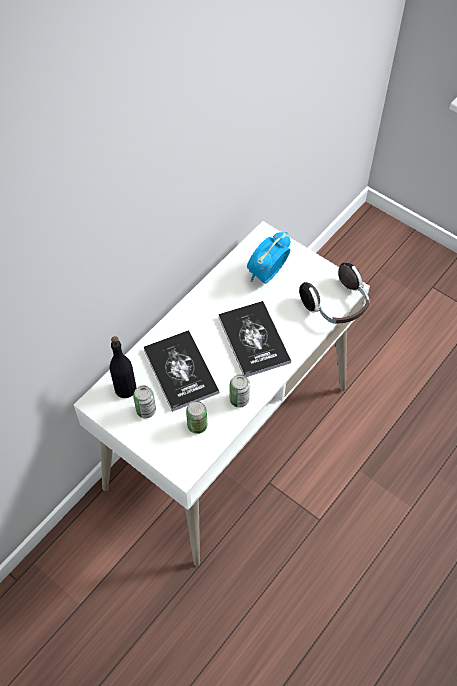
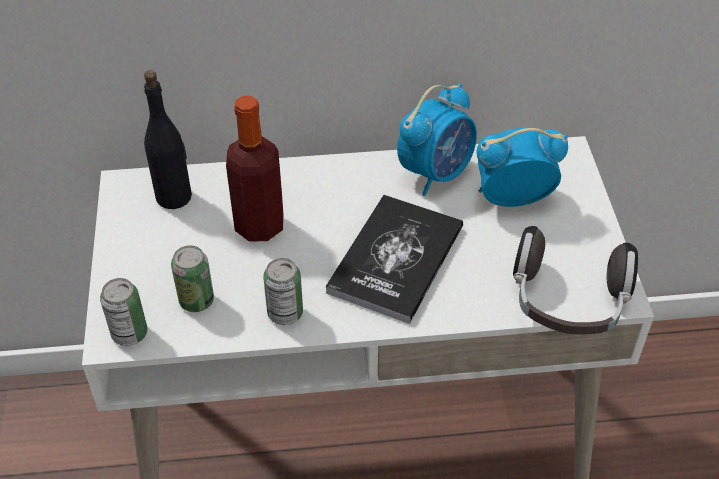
camera: 45 degrees right, 10 degrees down
can [133,385,156,418] -> can moved to [100,278,148,346]
book [144,330,219,412] -> bottle [226,96,284,242]
none -> alarm clock [397,83,477,196]

